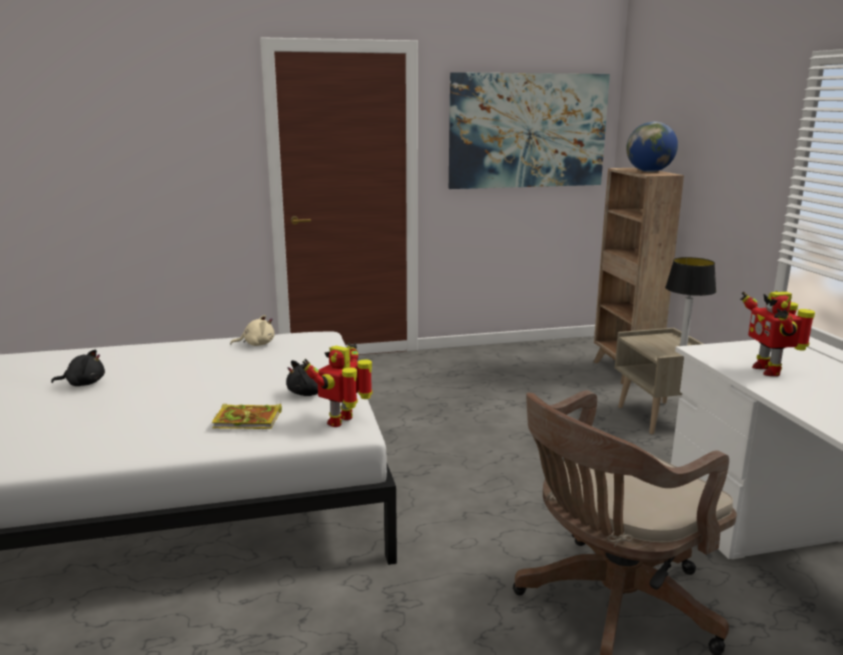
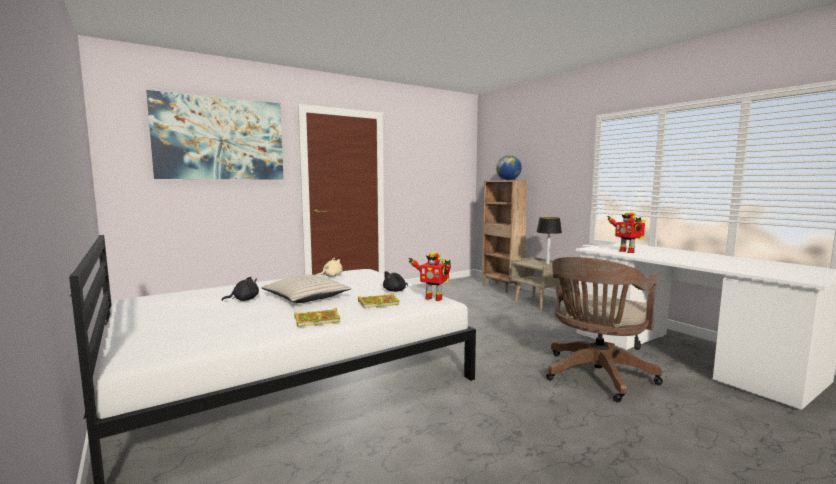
camera: 20 degrees left, 10 degrees down
toy robot [302,343,373,427] -> toy robot turned 75 degrees counterclockwise [408,252,451,301]
picture [449,72,610,189] -> picture moved to [146,90,284,179]
none -> beige pillow [261,275,351,303]
none -> book [294,308,340,327]

